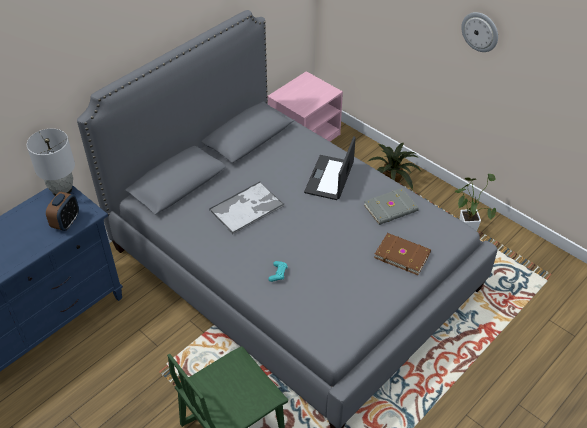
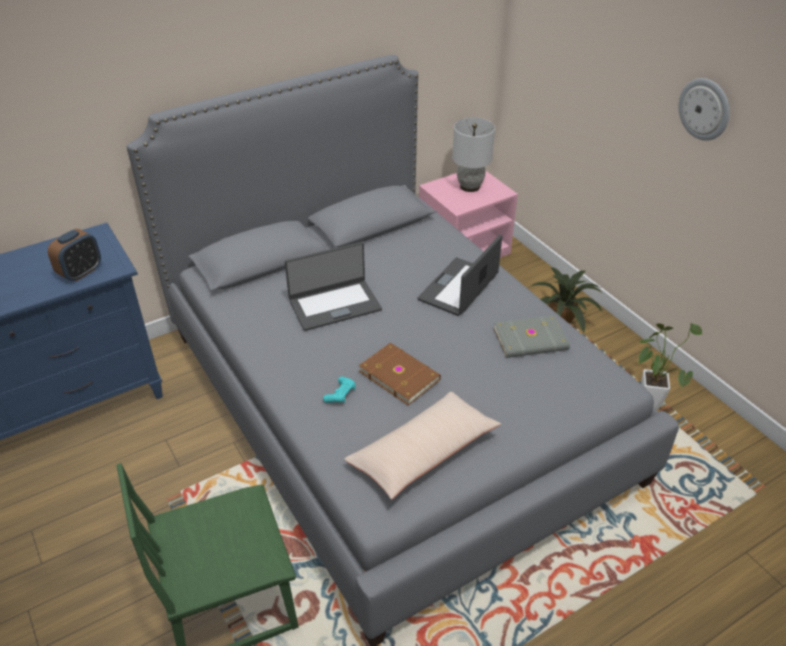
camera: 15 degrees right, 5 degrees down
white table lamp [27,129,75,196] -> white table lamp moved to [452,117,495,192]
tray [209,181,284,234] -> laptop [285,242,382,331]
brown book [374,233,431,275] -> brown book moved to [359,343,441,405]
none -> beige pillow [344,392,501,500]

